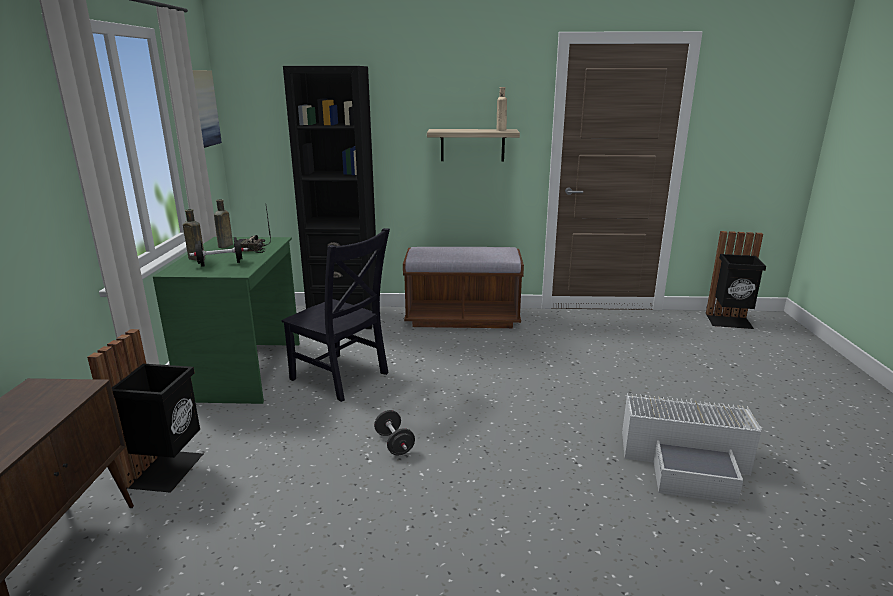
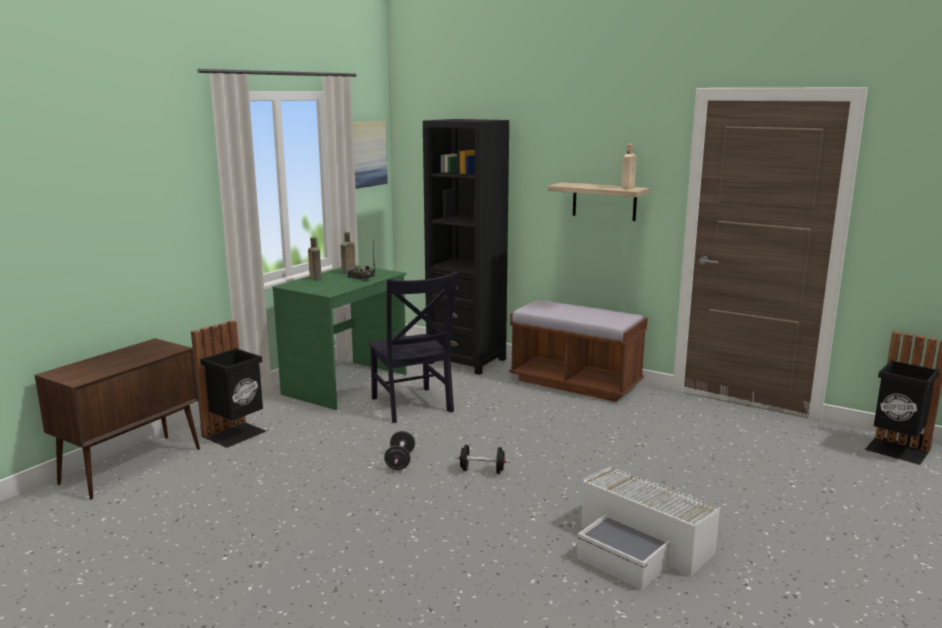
camera: 30 degrees right, 5 degrees down
black dumbbell [189,237,248,267] -> black dumbbell moved to [455,445,510,474]

